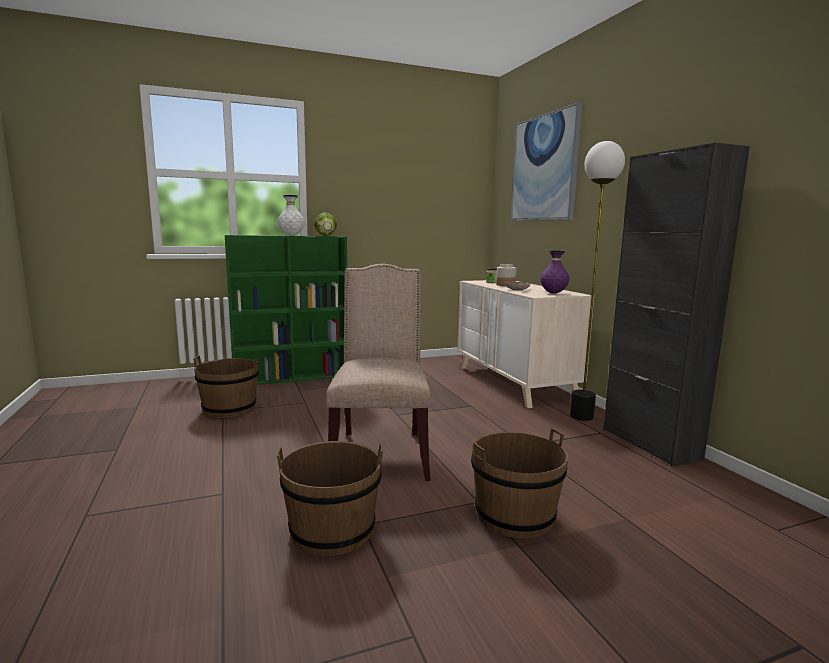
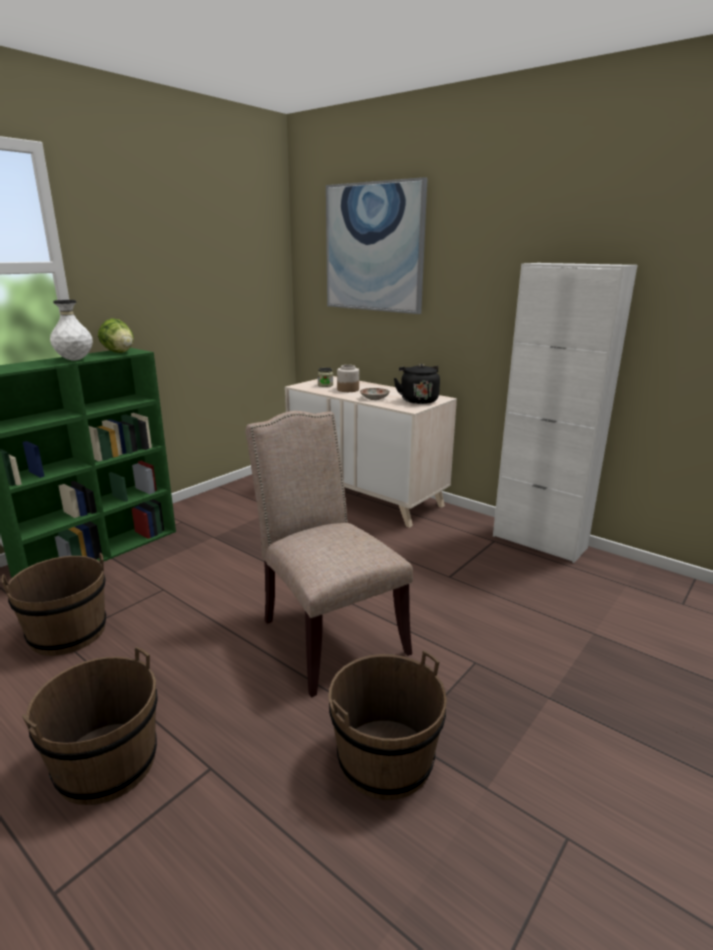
camera: 30 degrees left, 10 degrees up
brown bucket [471,428,569,539] -> brown bucket moved to [22,647,157,805]
purple vase [541,250,570,293] -> black kettle [394,364,440,404]
floor lamp [570,141,625,421] -> none
black cabinet [603,142,750,466] -> white cabinet [493,263,638,563]

